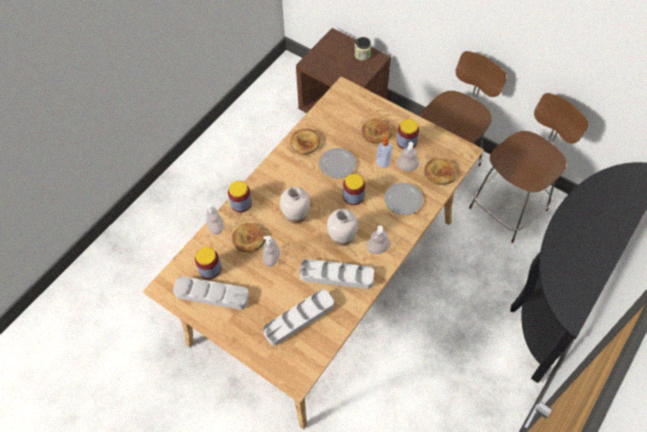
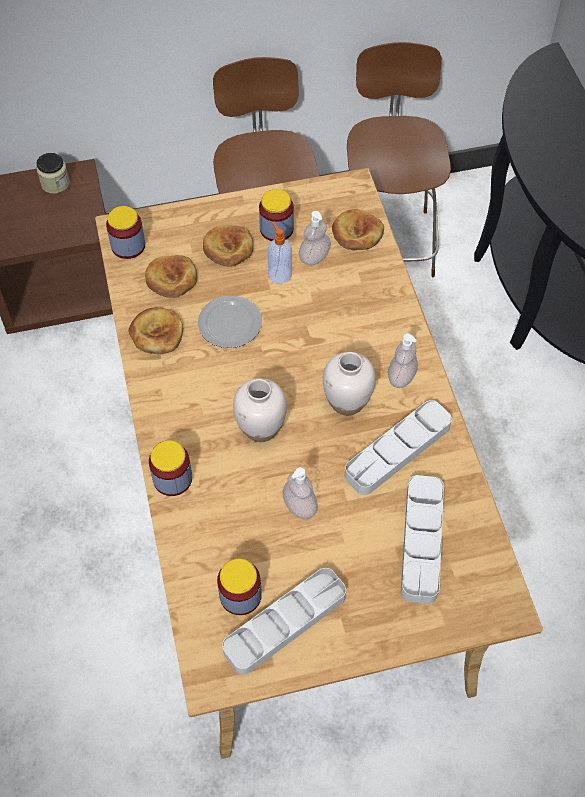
camera: 50 degrees left, 0 degrees up
soap dispenser [205,203,224,235] -> none
bread [232,223,267,253] -> bread moved to [145,255,197,298]
jar [343,174,365,205] -> jar moved to [106,206,145,259]
plate [384,183,423,215] -> none

